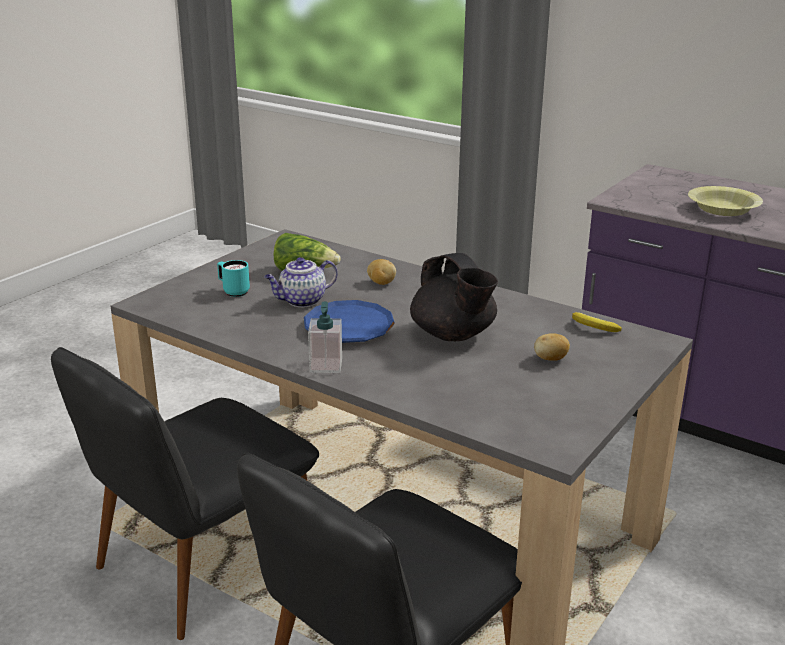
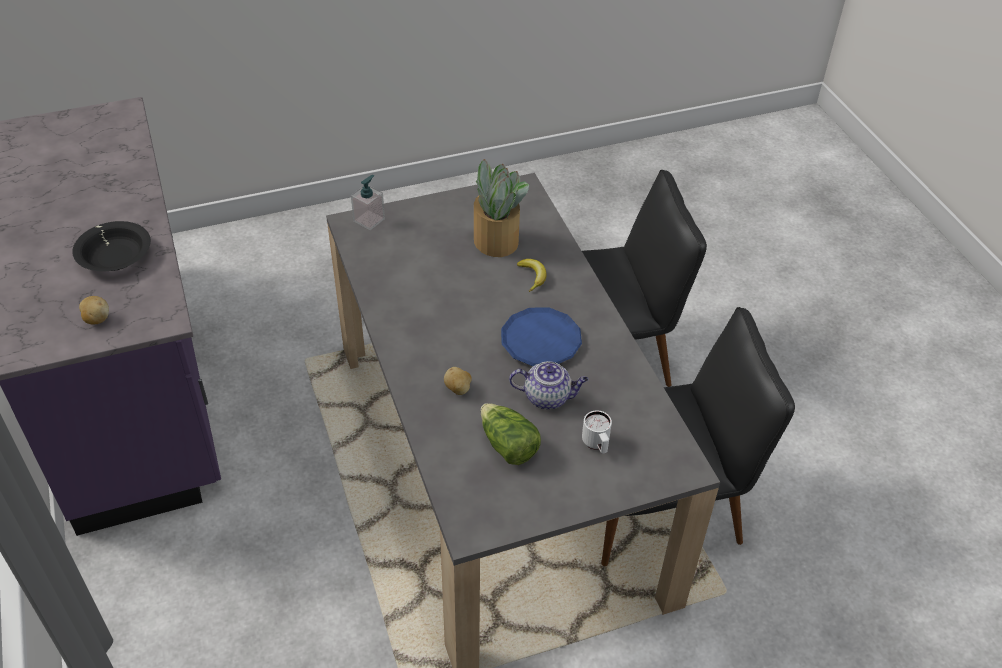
camera: 145 degrees left, 20 degrees up
turquoise mug [217,260,250,297] -> white mug [582,410,612,453]
soap dispenser [308,301,342,373] -> soap dispenser moved to [351,175,385,230]
black teapot [410,253,498,341] -> none
potato [534,333,570,361] -> potato moved to [79,296,109,324]
banana [572,312,622,332] -> banana moved to [517,259,546,292]
yellow bowl [688,186,763,216] -> black bowl [72,221,151,271]
none -> potted plant [472,159,529,257]

